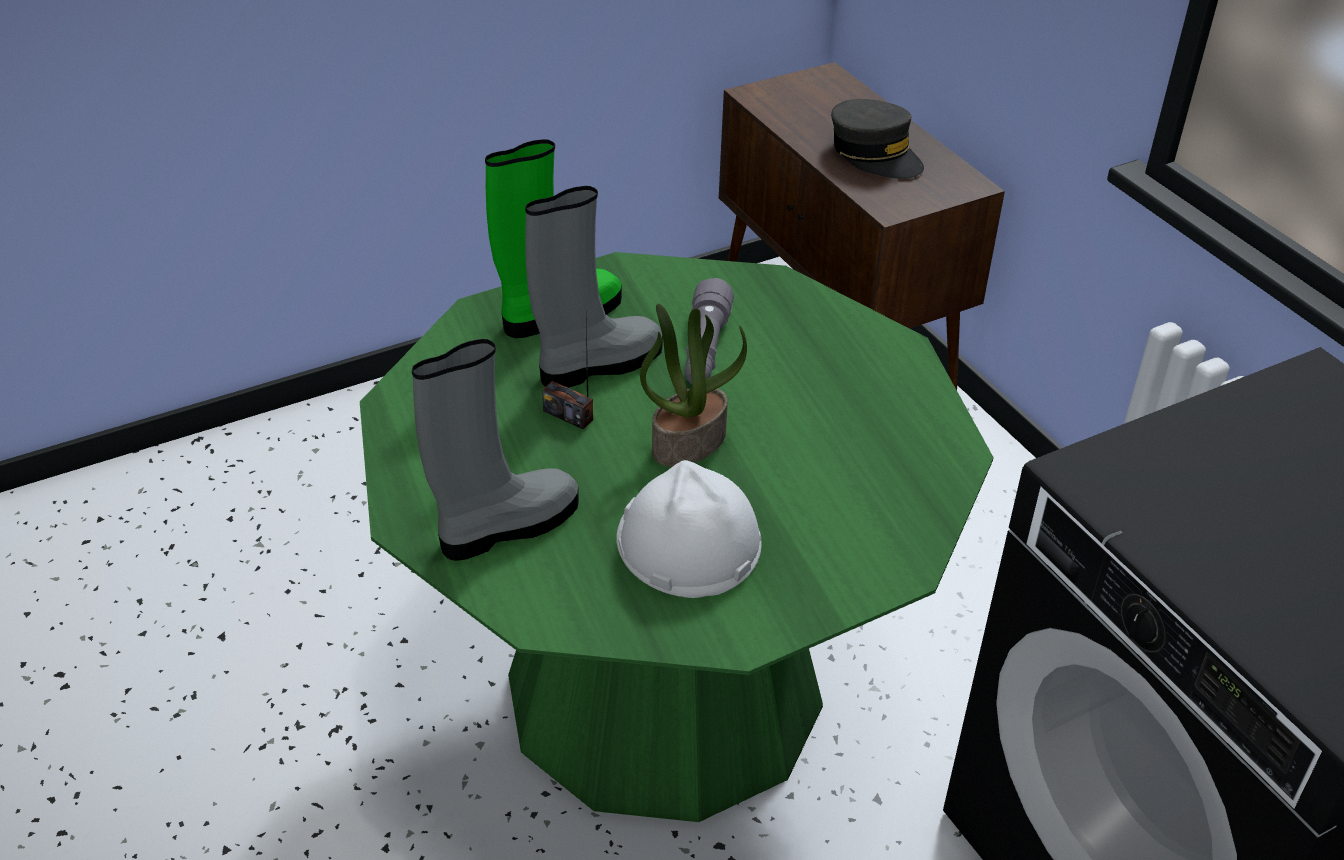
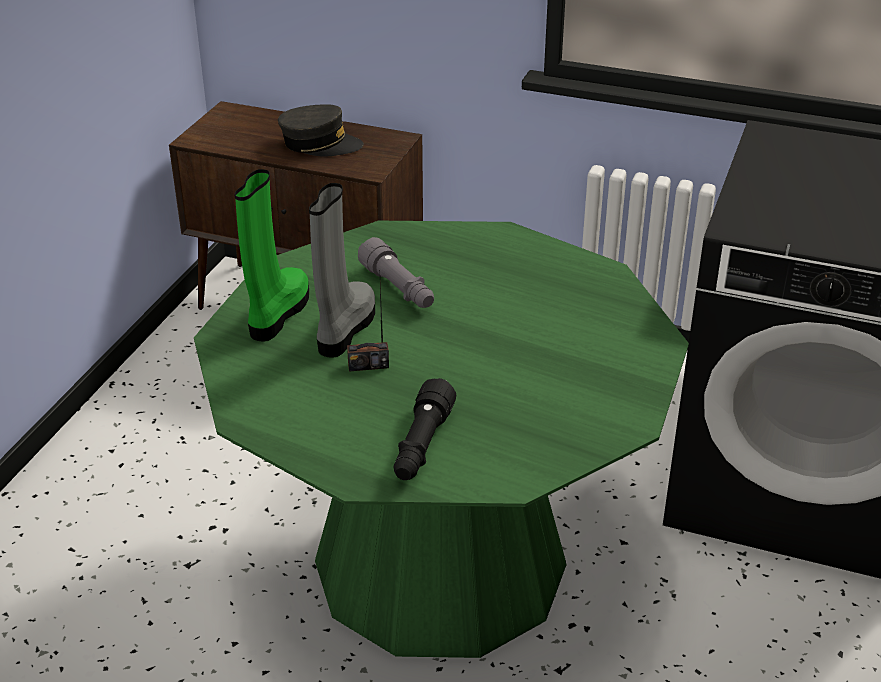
camera: 40 degrees left, 5 degrees down
grey boot [412,339,579,561] -> black flashlight [394,378,456,480]
white hard hat [616,460,762,598] -> none
potted plant [640,304,747,467] -> none

